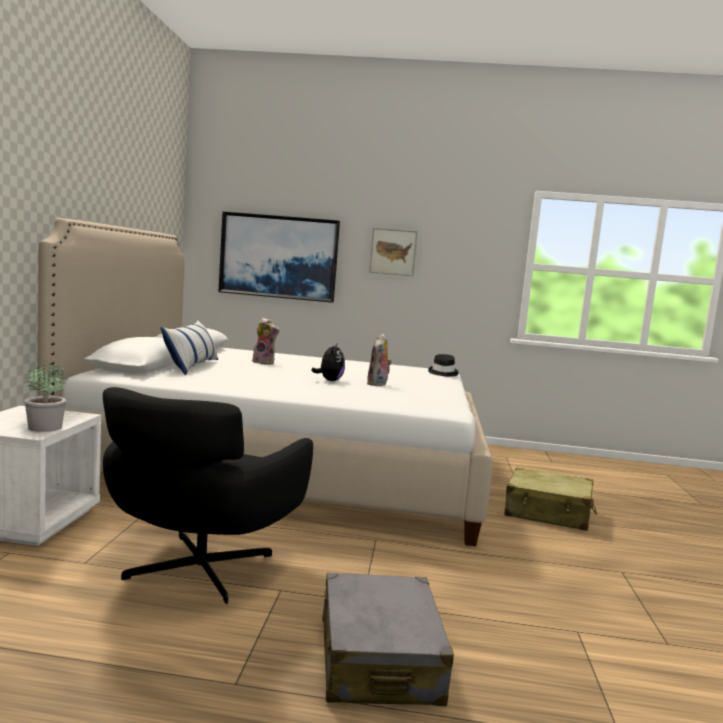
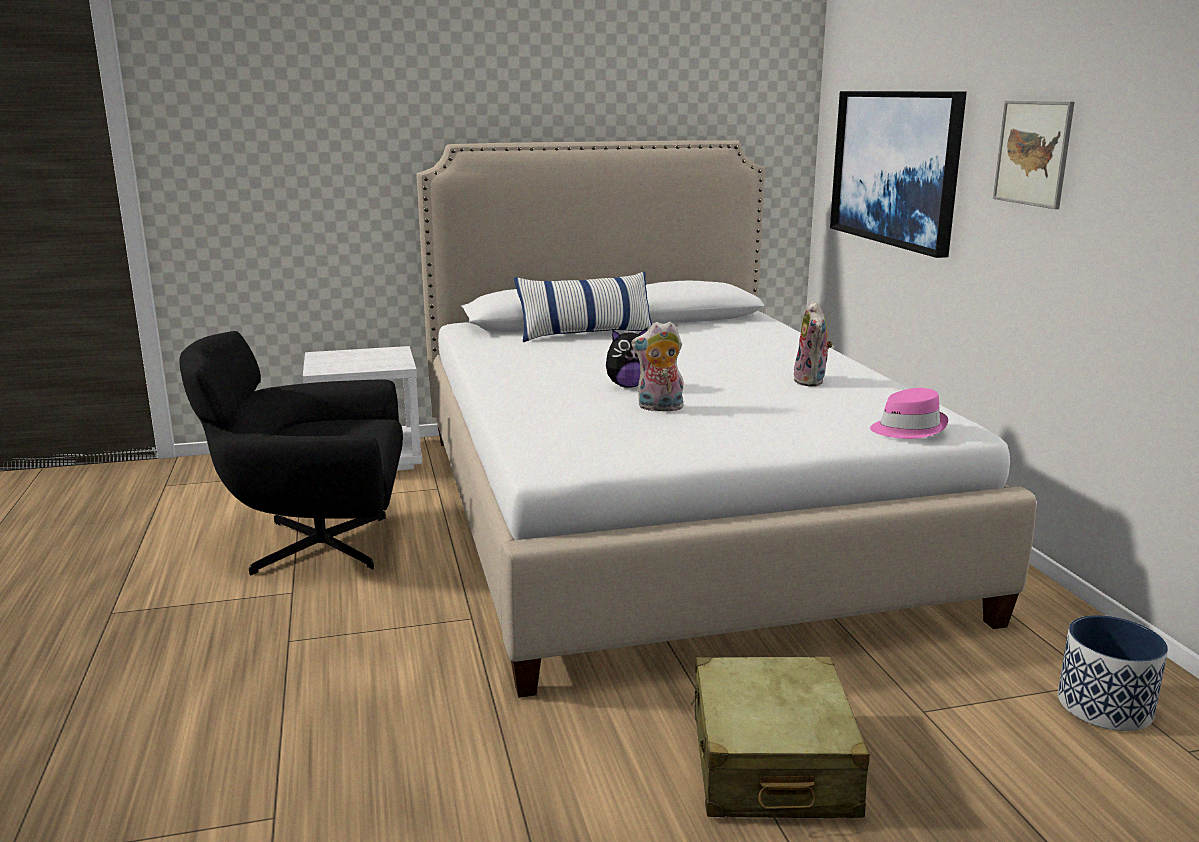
camera: 70 degrees right, 10 degrees up
potted plant [25,363,66,432] -> none
plush toy [252,317,279,364] -> plush toy moved to [793,301,833,387]
grey suitcase [323,573,454,706] -> none
black hat [428,354,459,376] -> pink hat [870,388,948,439]
none -> planter [1058,615,1168,731]

